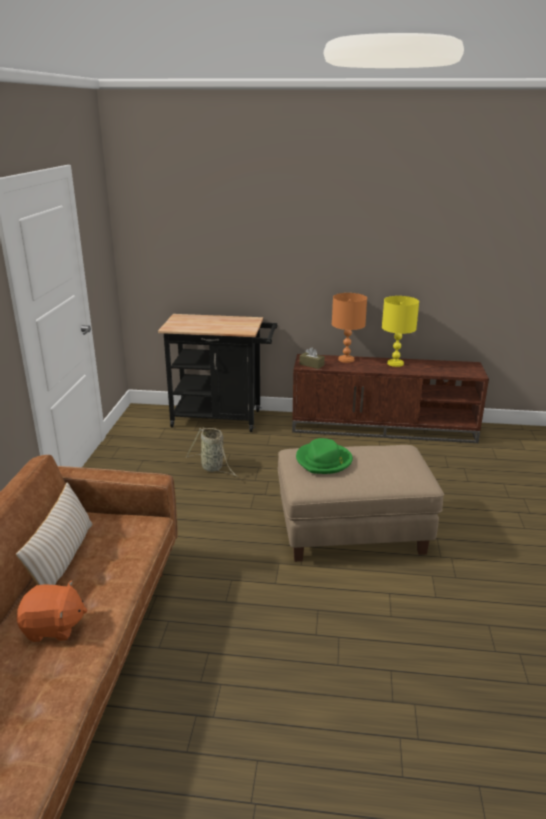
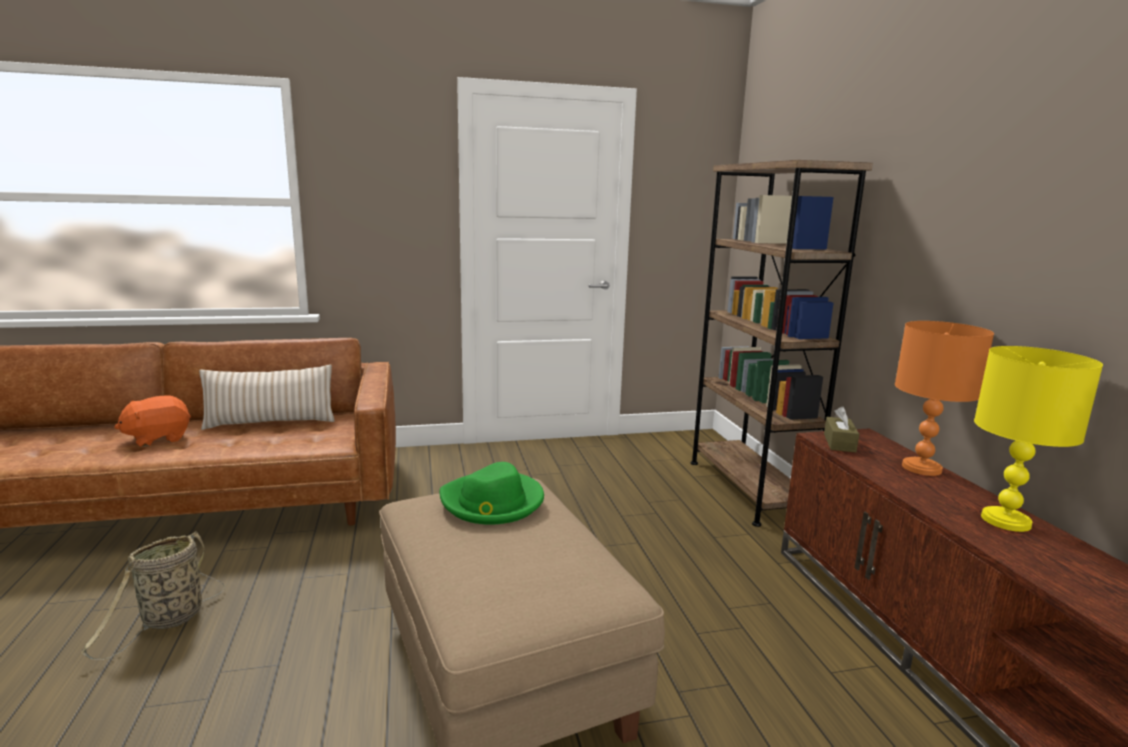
camera: 70 degrees right, 10 degrees down
orange plush toy [17,580,87,642] -> orange plush toy turned 75 degrees clockwise [114,395,191,447]
black cart [158,314,278,432] -> brown bookcase [691,160,873,527]
basket [186,427,239,477] -> basket moved to [81,531,225,660]

